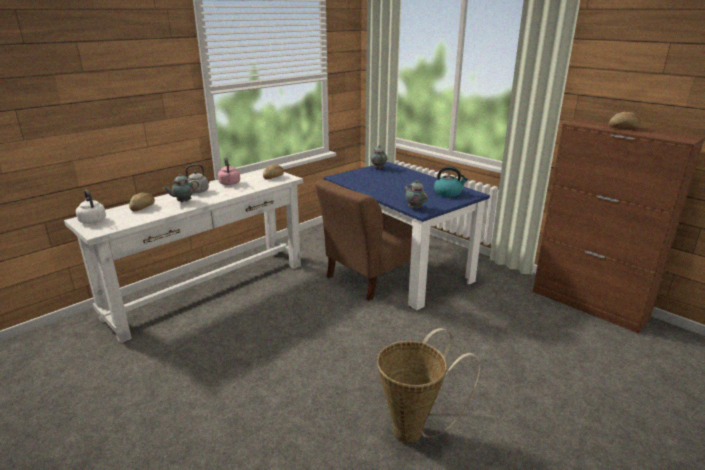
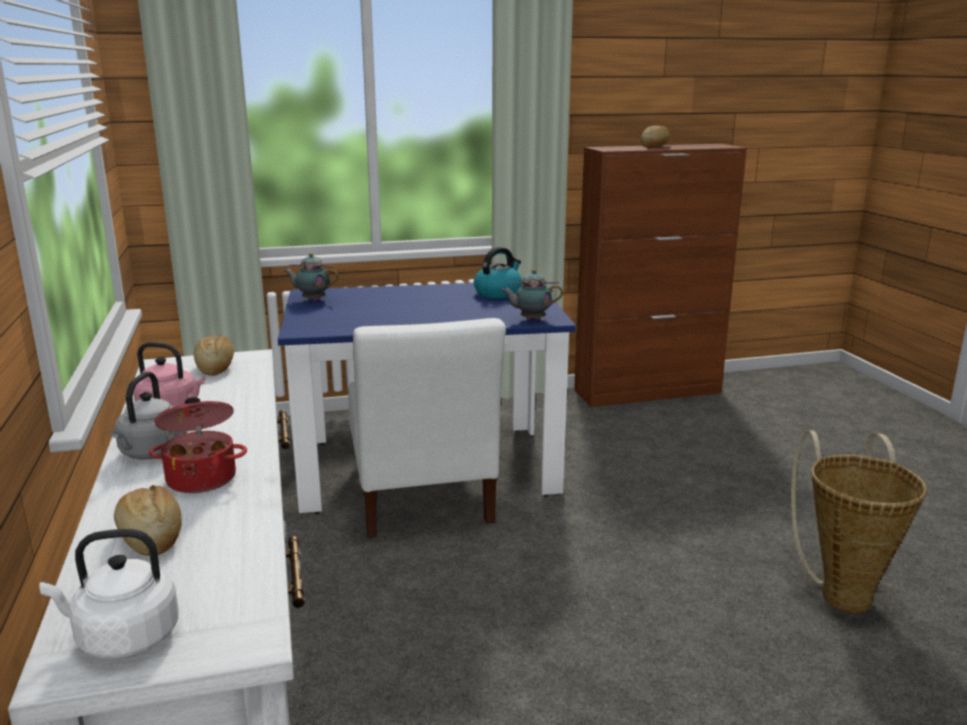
camera: 60 degrees left, 5 degrees down
teapot [163,174,199,202] -> cooking pot [149,397,247,493]
brown chair [315,180,412,301] -> white chair [348,318,506,538]

